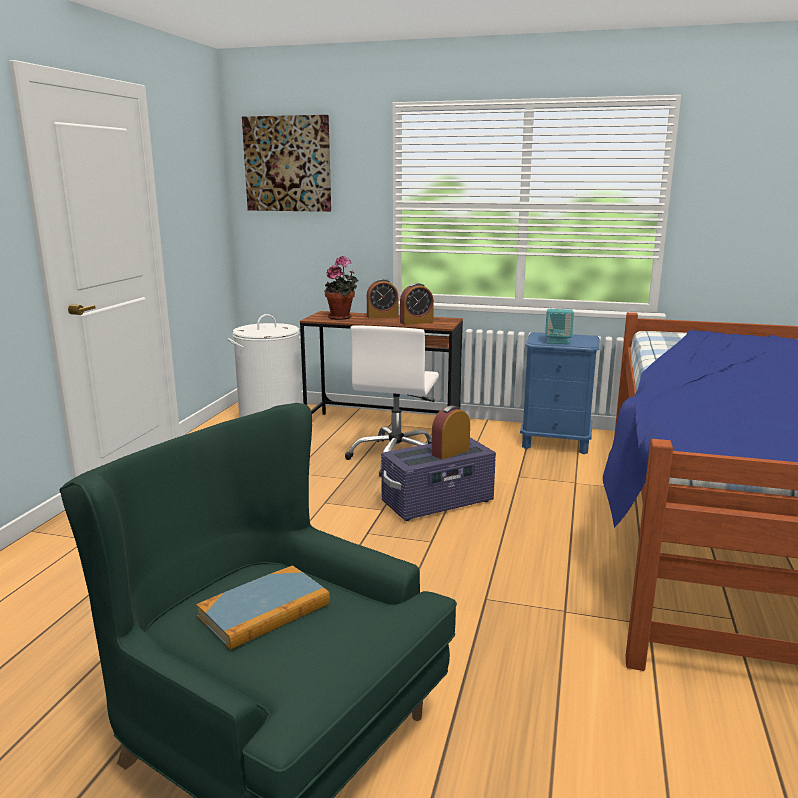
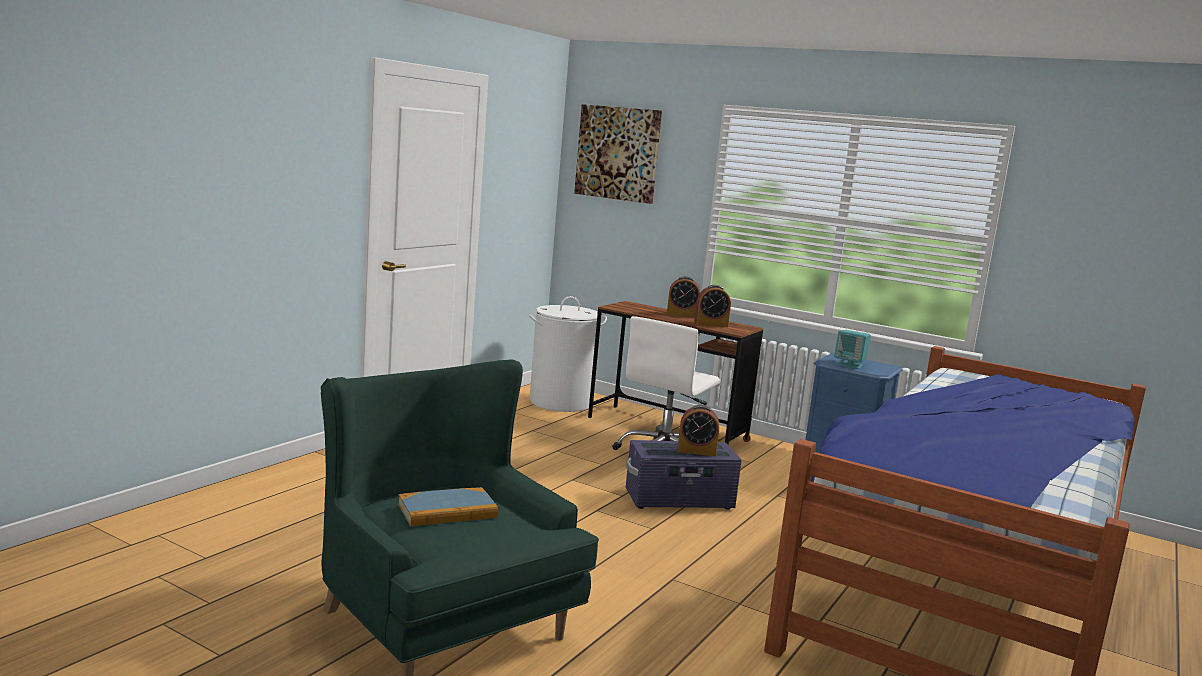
camera: 15 degrees right, 5 degrees down
potted plant [325,256,359,320] -> none
alarm clock [431,405,470,460] -> alarm clock turned 150 degrees counterclockwise [678,405,719,456]

